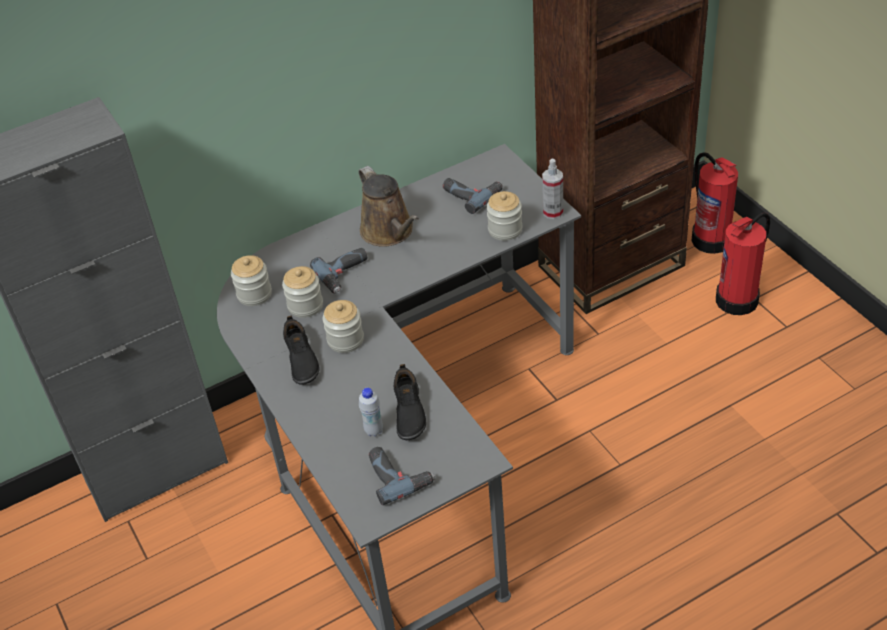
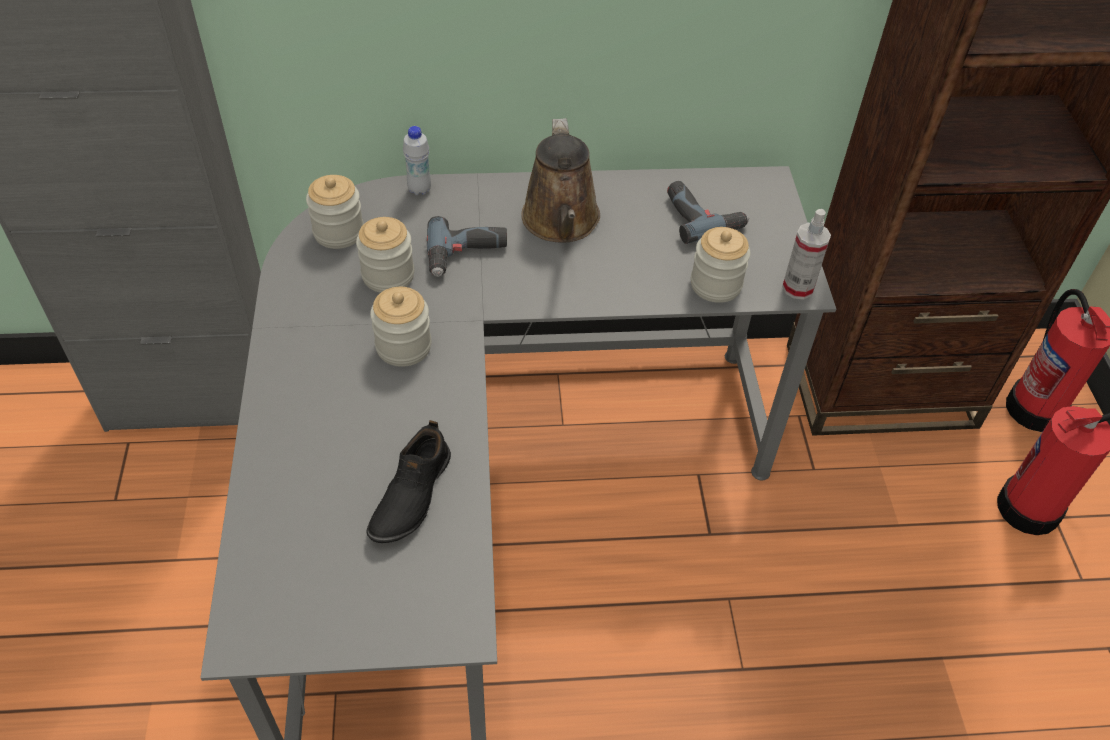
camera: 20 degrees right, 5 degrees up
black shoe [283,316,320,385] -> none
white bottle [359,388,383,437] -> white bottle moved to [403,126,431,195]
power drill [369,447,435,505] -> none

